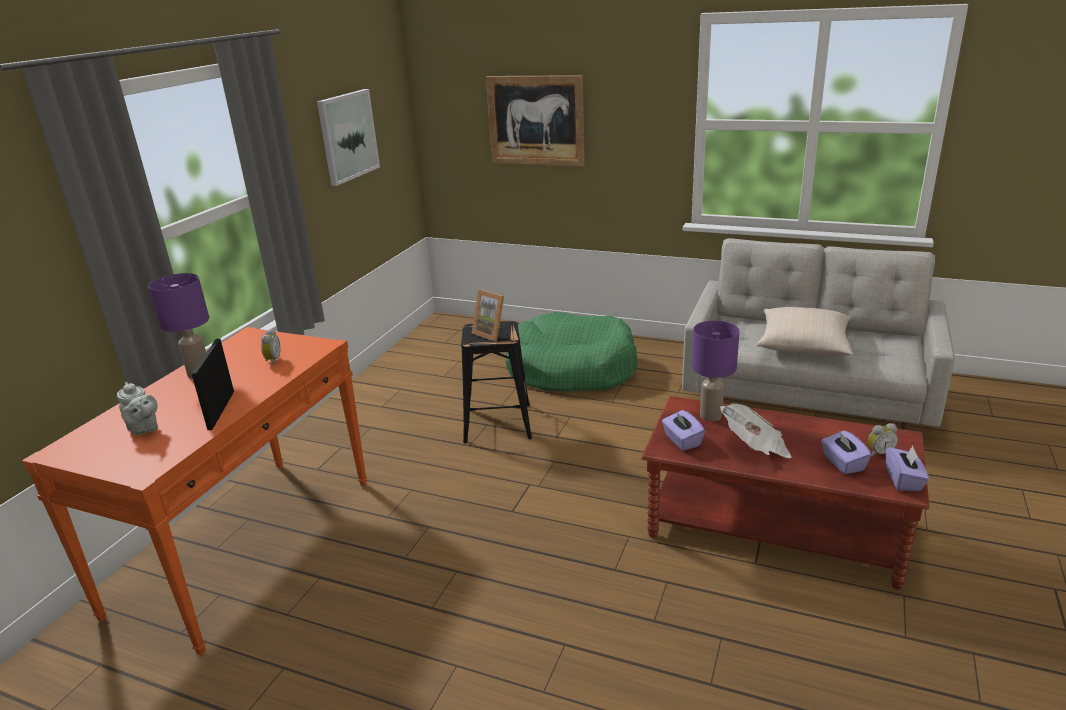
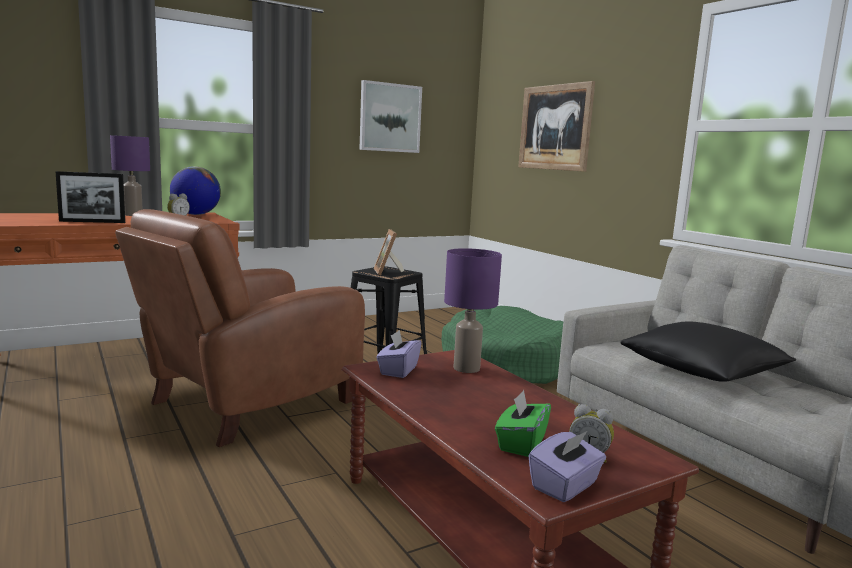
camera: 35 degrees right, 15 degrees down
grey teapot [117,382,158,435] -> none
picture frame [192,339,234,430] -> picture frame turned 135 degrees counterclockwise [55,171,125,223]
newspaper [720,403,791,458] -> none
beige pillow [757,307,853,355] -> black pillow [620,321,796,382]
purple tissue box [821,431,872,474] -> green tissue box [495,390,551,457]
none -> brown armchair [115,209,365,447]
none -> globe [170,166,221,215]

